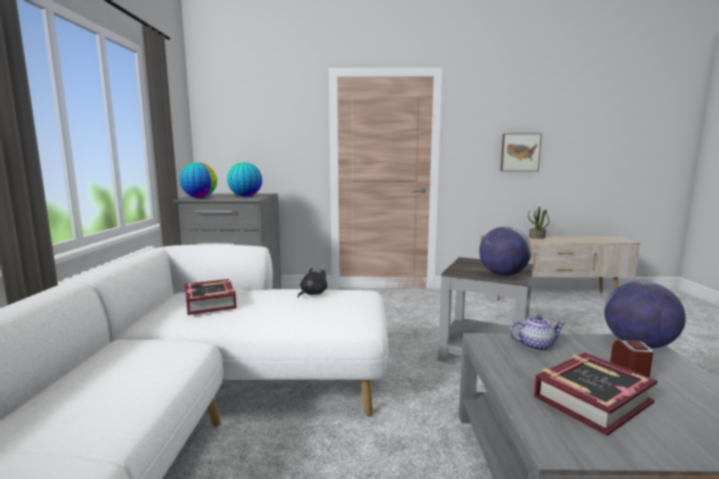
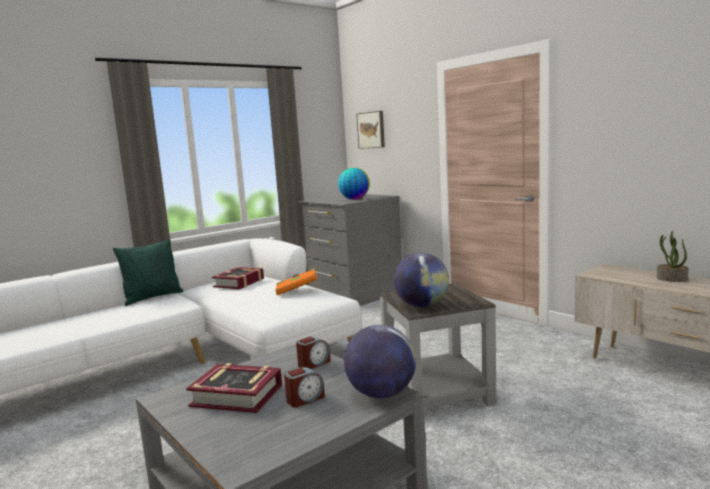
camera: 50 degrees right, 0 degrees up
globe [179,162,217,198] -> none
black plush toy [297,268,327,298] -> orange book [275,268,317,296]
picture [500,133,542,171] -> picture moved to [356,111,385,149]
teapot [509,315,566,351] -> alarm clock [296,336,331,369]
none -> green pillow [113,240,183,306]

